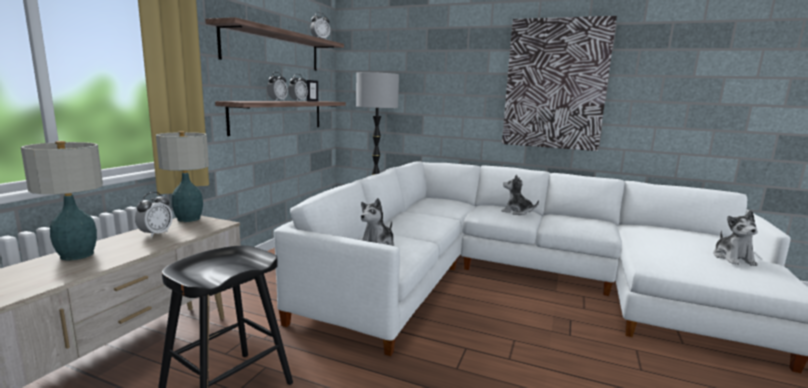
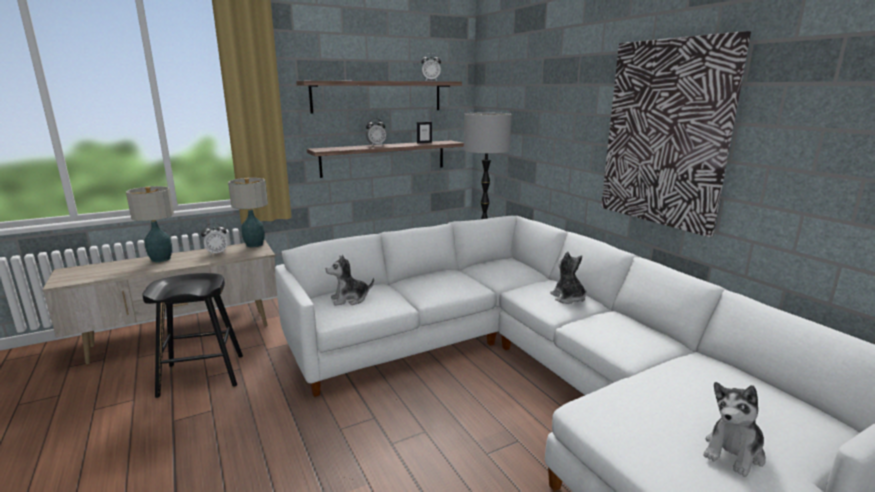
camera: 40 degrees right, 5 degrees up
alarm clock [288,74,308,101] -> none

